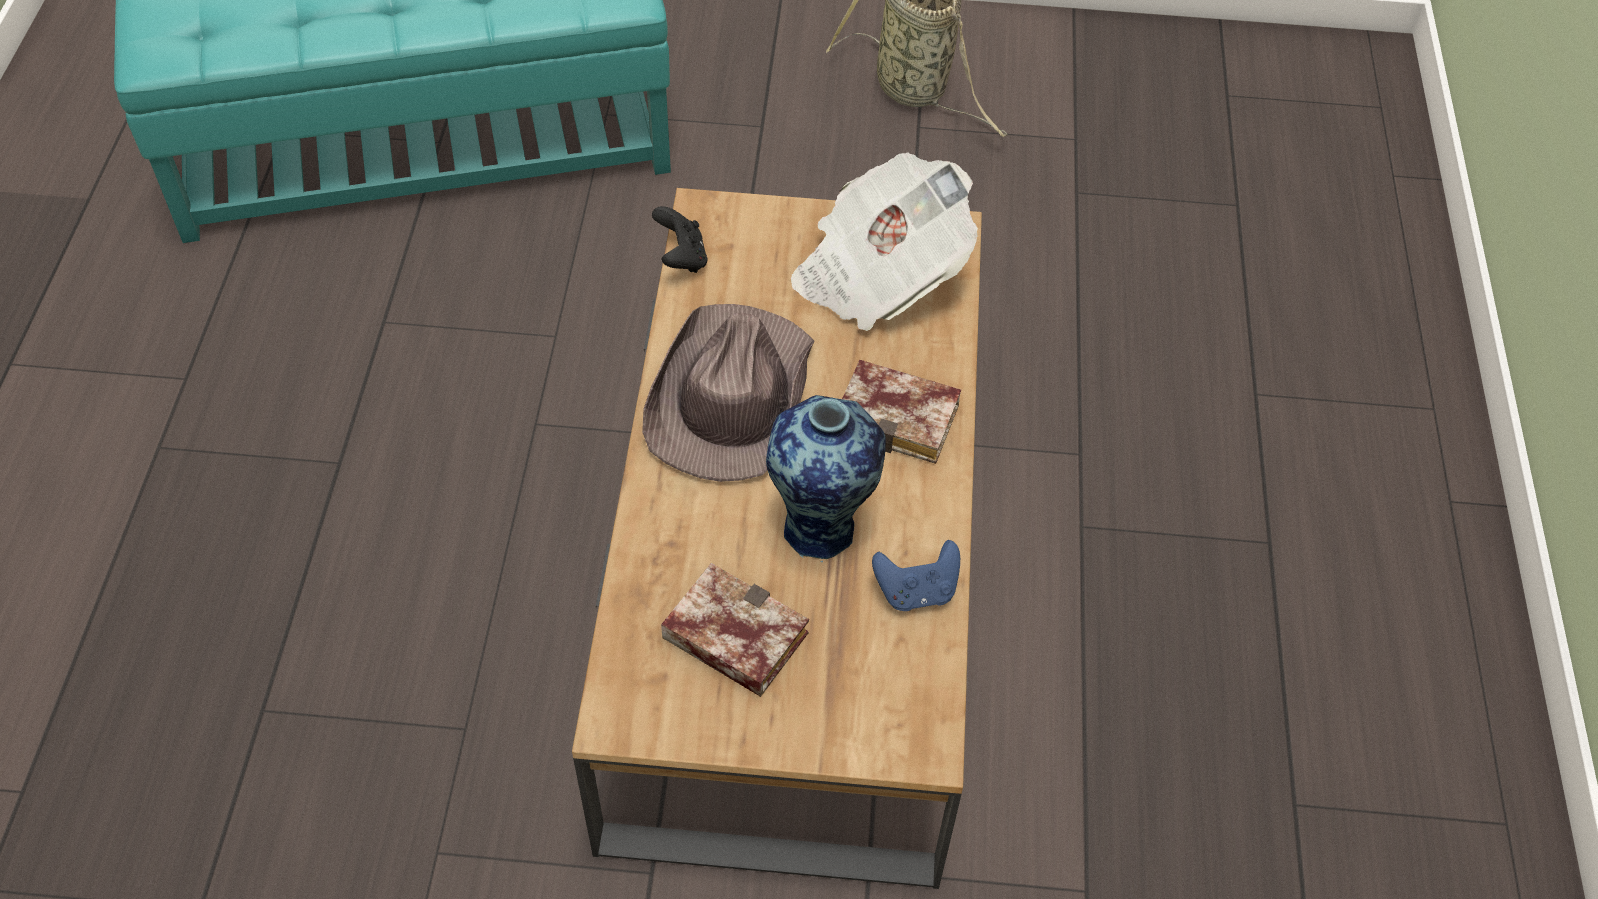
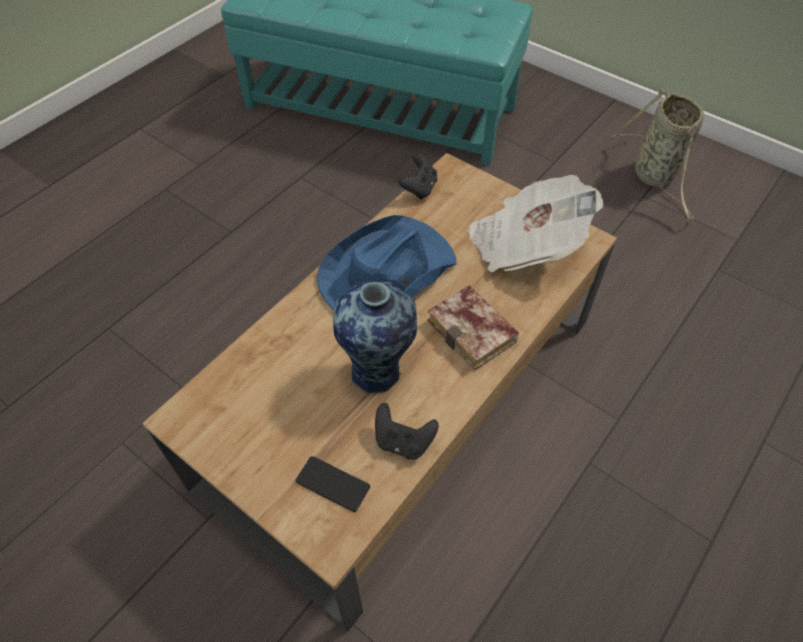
camera: 35 degrees right, 0 degrees up
brown hat [642,304,815,482] -> blue hat [317,215,457,310]
book [661,563,809,697] -> none
blue game controller [872,540,960,611] -> black game controller [375,403,438,460]
none -> phone [296,456,370,512]

